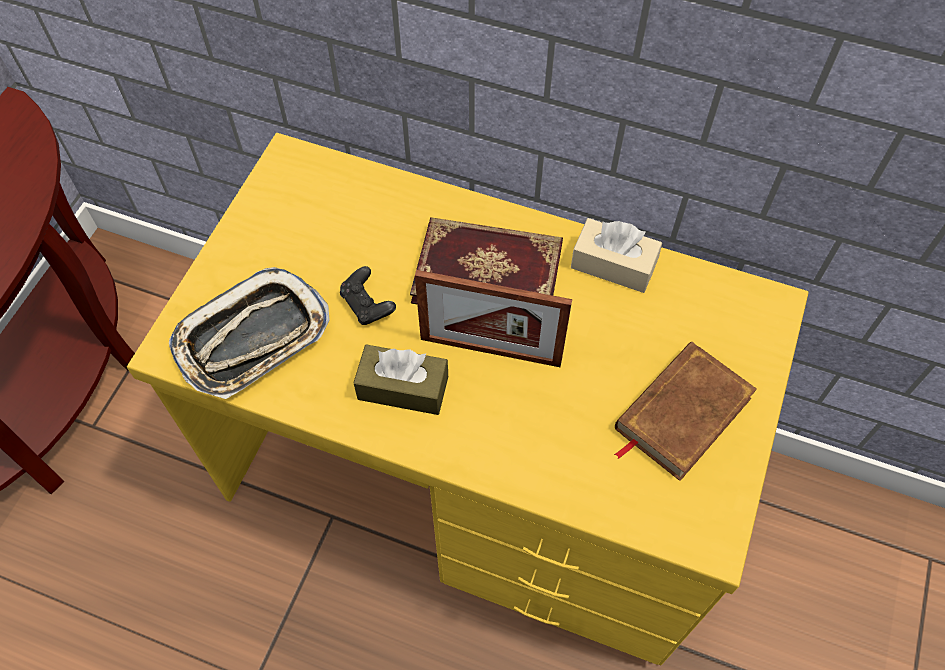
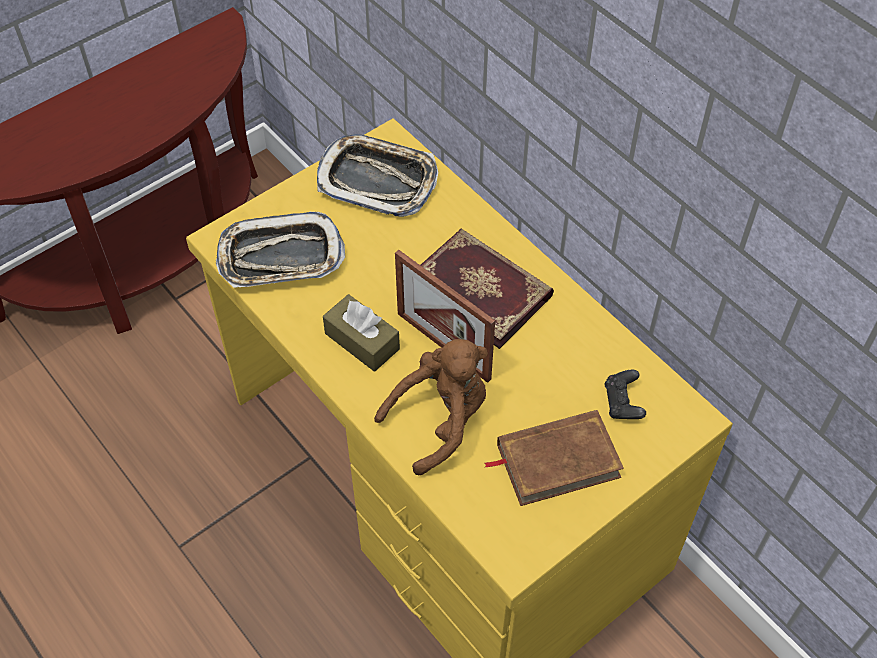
camera: 30 degrees right, 5 degrees down
black game controller [340,266,396,325] -> black game controller moved to [604,370,646,419]
beige tissue box [571,218,662,293] -> none
none -> tray [317,134,439,217]
none -> brown plush toy [374,339,488,475]

